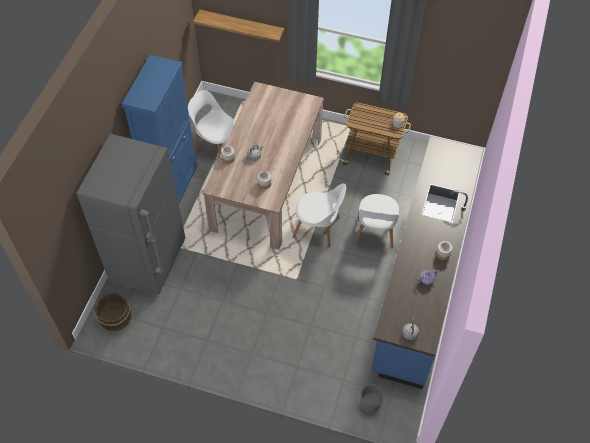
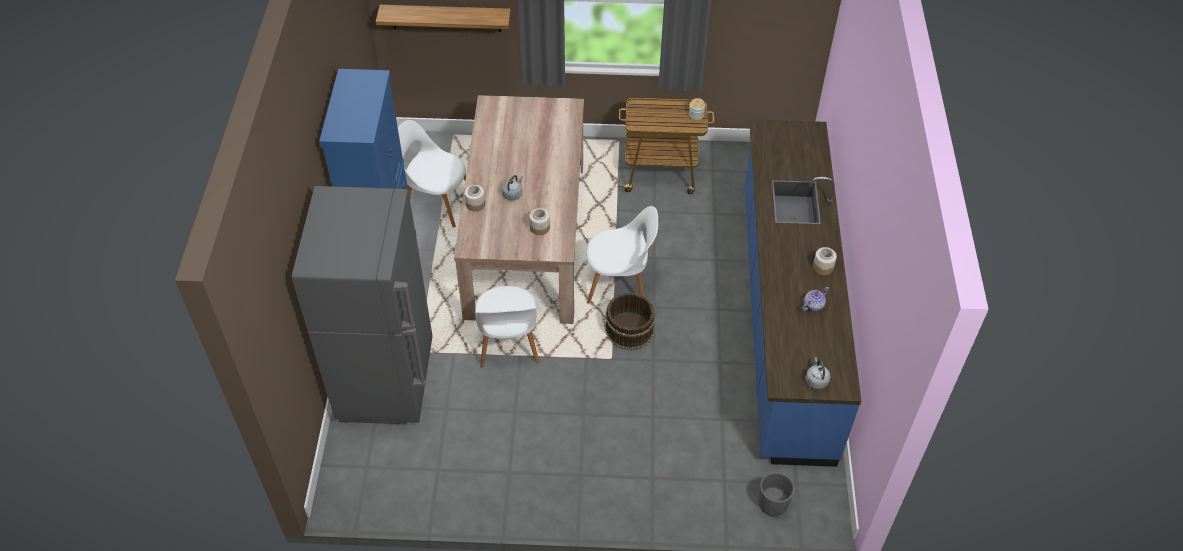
camera: 15 degrees left, 5 degrees down
brown bucket [95,292,133,333] -> brown bucket moved to [605,292,655,350]
white chair [355,194,399,248] -> white chair moved to [475,286,539,368]

